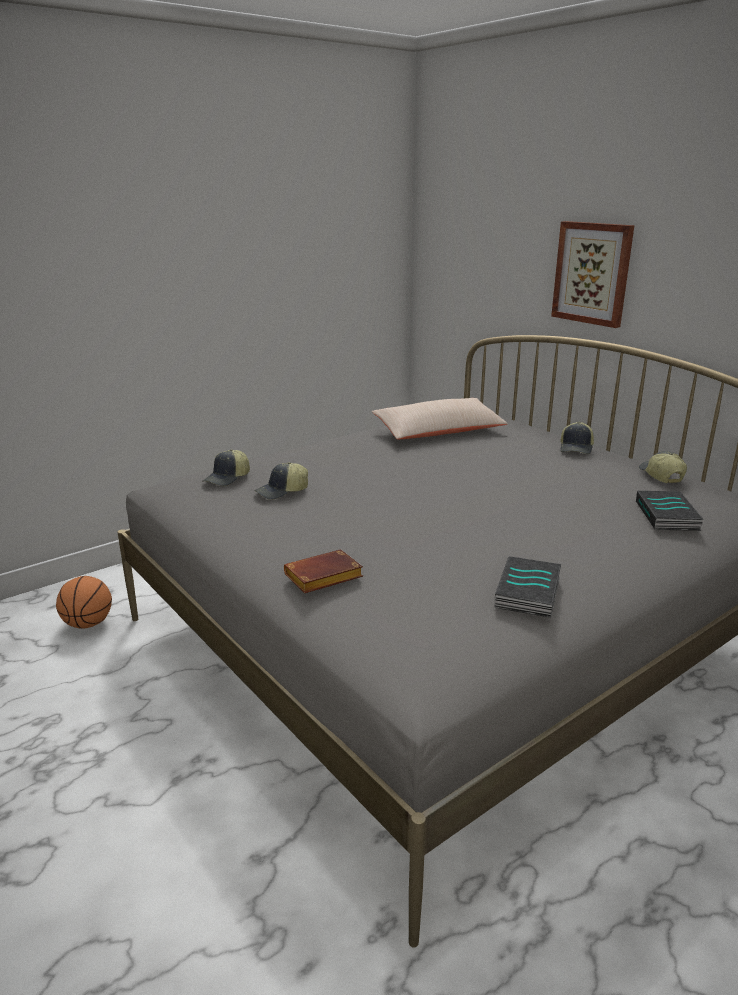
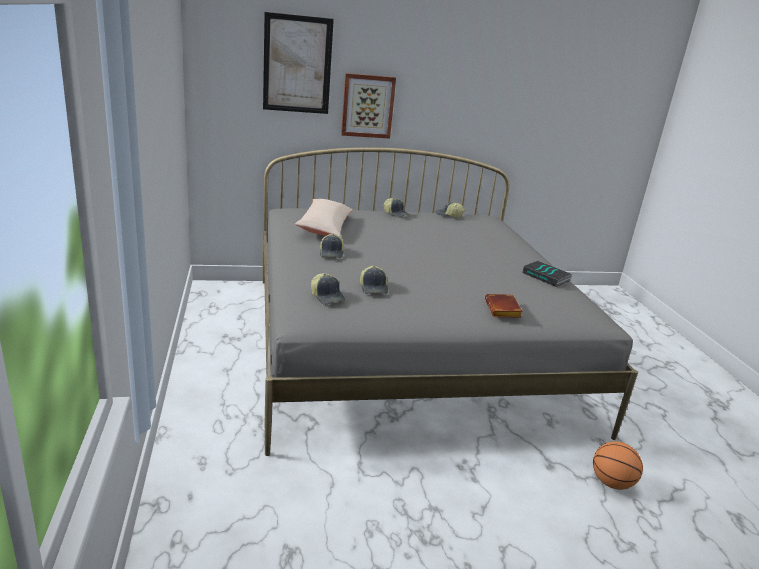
camera: 65 degrees left, 0 degrees up
basketball [56,576,112,629] -> basketball moved to [593,441,643,490]
book [636,491,704,531] -> none
none -> picture [263,12,334,114]
none -> cap [320,234,344,258]

